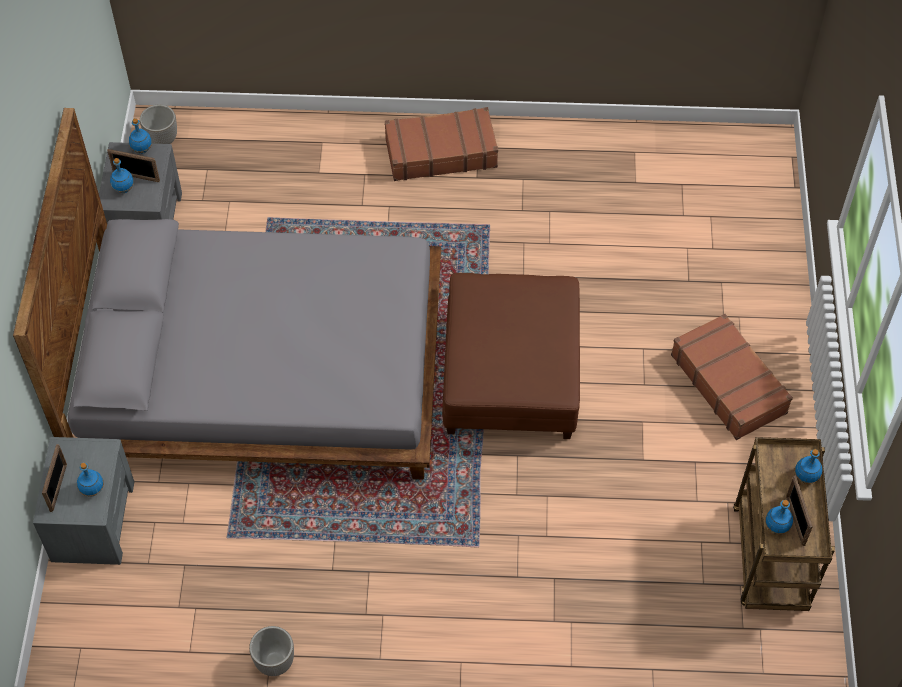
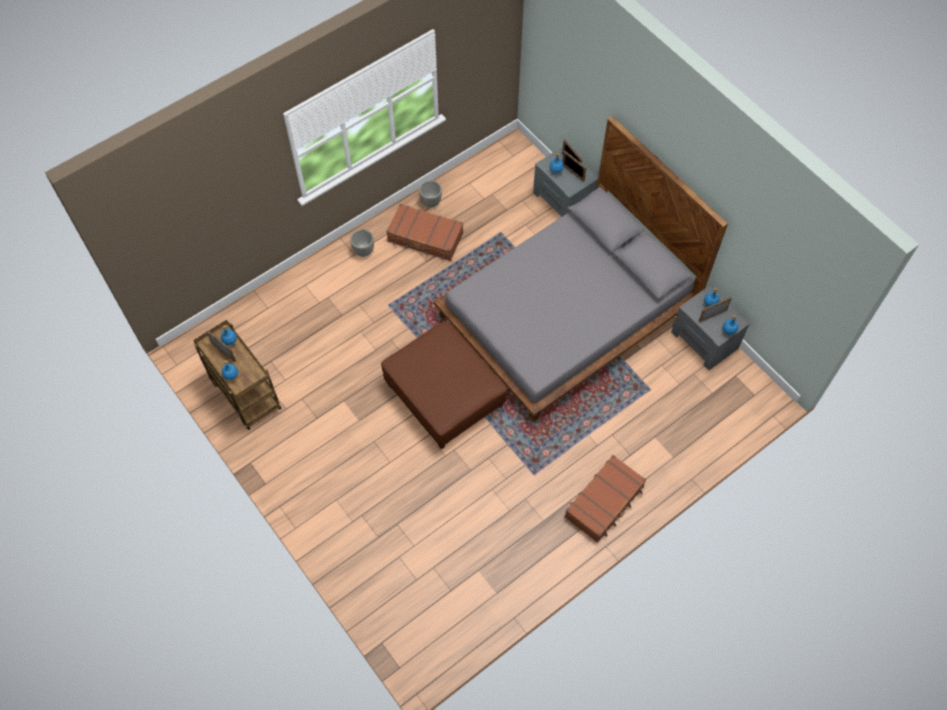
camera: 140 degrees right, 5 degrees up
planter [140,105,177,144] -> planter moved to [350,229,374,257]
brown suitcase [671,314,793,440] -> brown suitcase moved to [386,203,463,261]
none -> picture frame [562,150,586,182]

